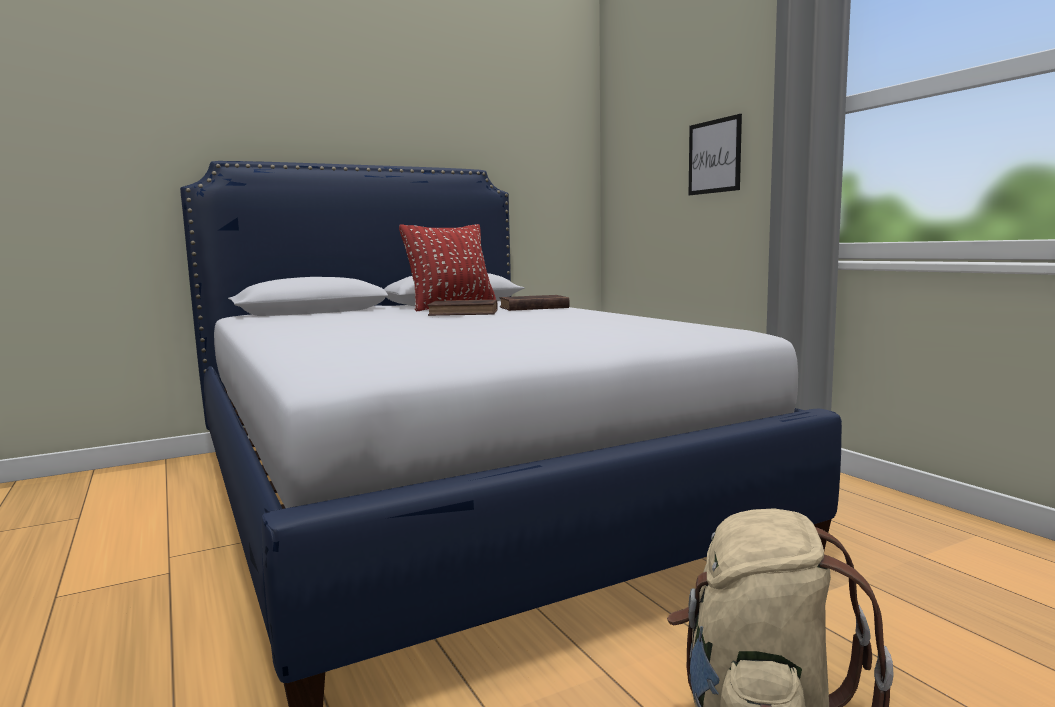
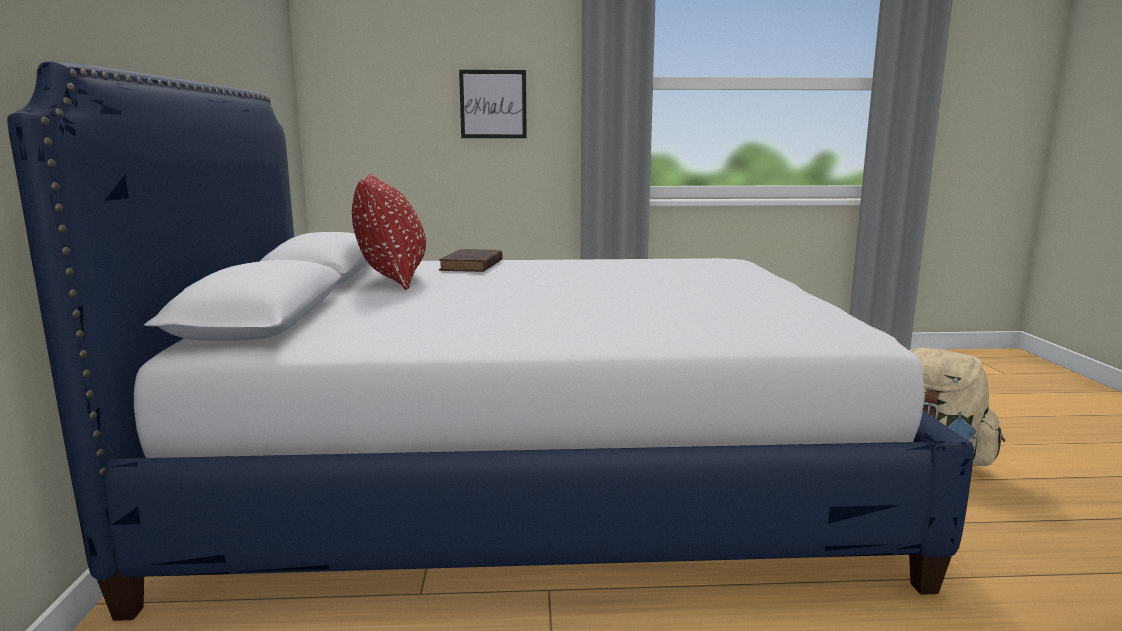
camera: 65 degrees left, 5 degrees up
brown book [428,300,498,316] -> none

